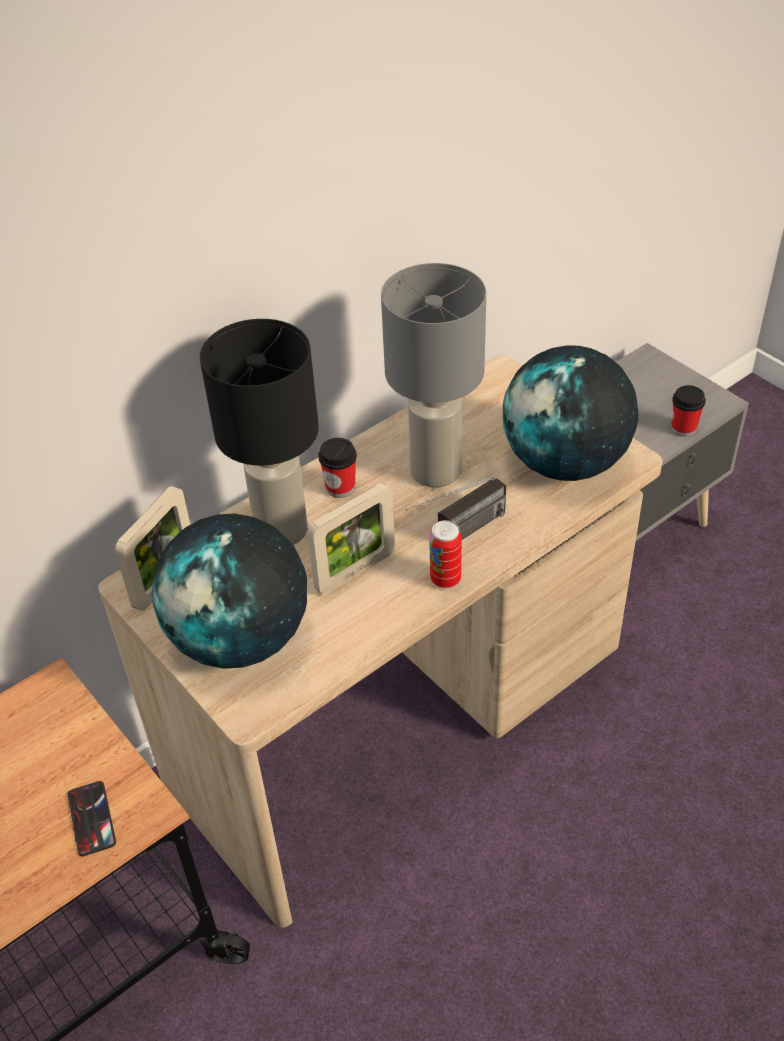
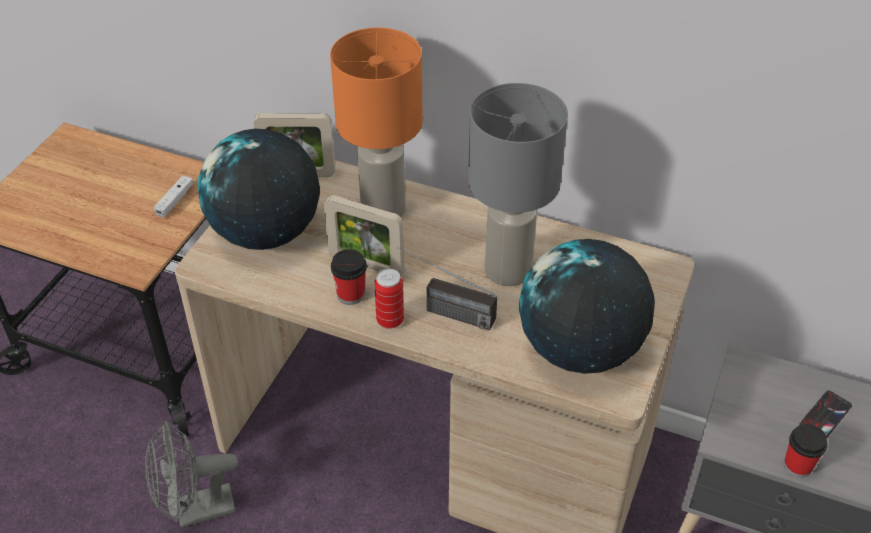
camera: 60 degrees right, 0 degrees up
phone [67,781,116,856] -> phone moved to [799,391,852,437]
black table lamp [200,319,319,545] -> orange table lamp [330,27,423,217]
cup [318,438,357,498] -> cup moved to [331,249,367,305]
none -> grey fan [145,421,238,528]
none -> white game controller [153,176,194,217]

